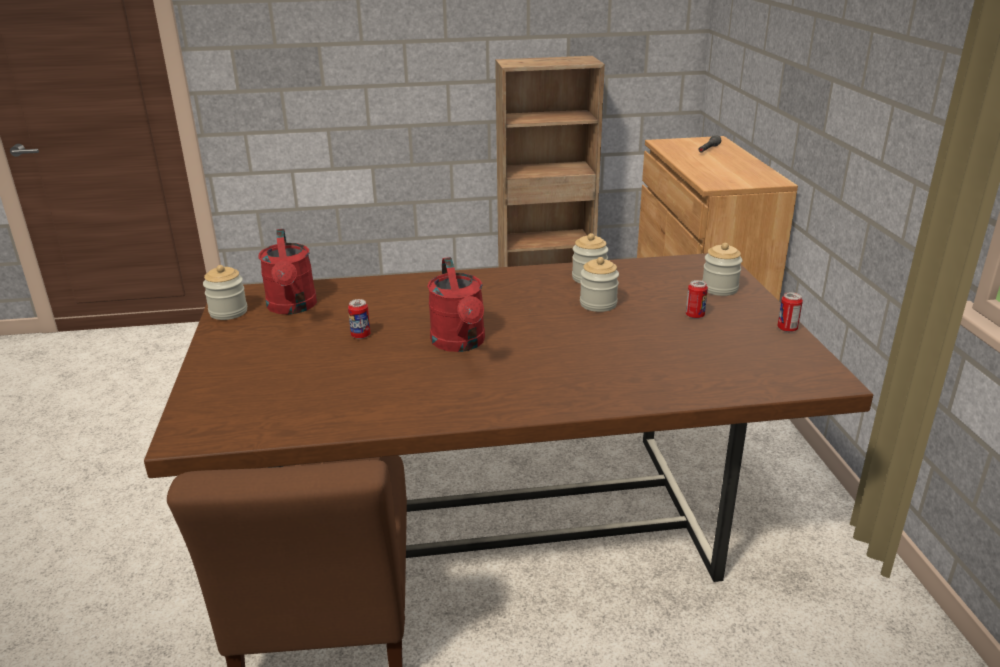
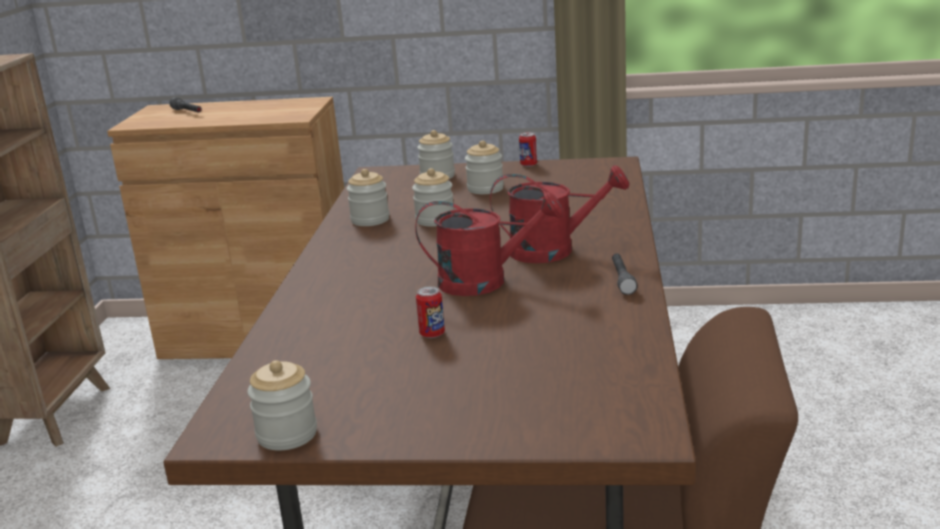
camera: 75 degrees left, 5 degrees down
red watering can [259,229,317,314] -> red watering can moved to [490,165,629,263]
can [686,280,708,319] -> jar [465,140,504,194]
none -> grey flashlight [612,253,637,295]

